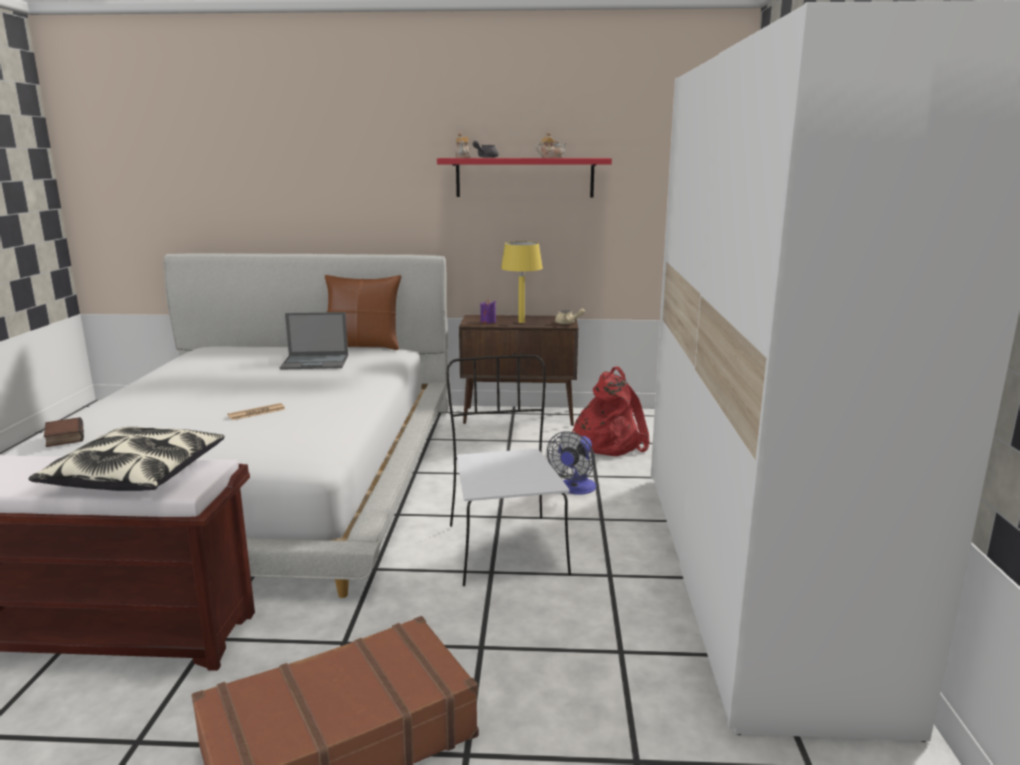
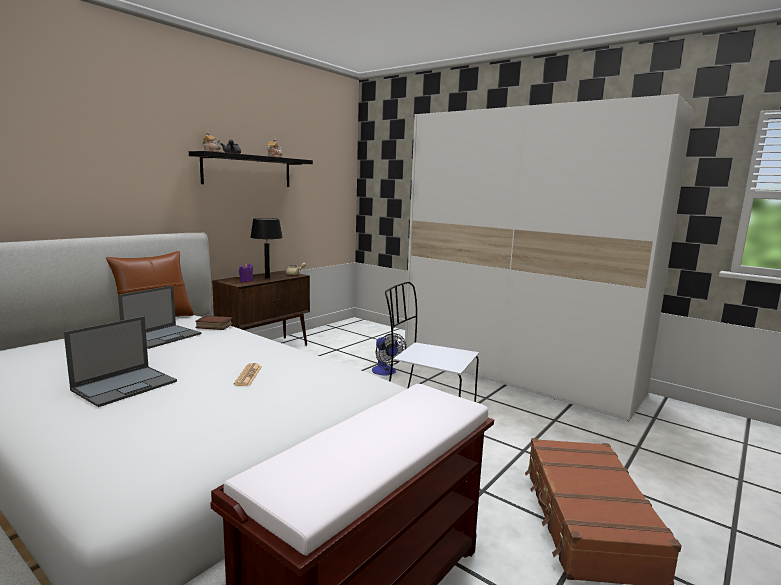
camera: 55 degrees left, 5 degrees down
pillow [29,427,225,491] -> none
book [44,417,84,447] -> book moved to [195,315,233,330]
red shelf [437,158,612,197] -> black shelf [189,151,313,187]
yellow table lamp [501,241,543,323] -> black table lamp [250,218,283,279]
red backpack [572,366,650,456] -> none
none -> laptop [64,316,177,407]

